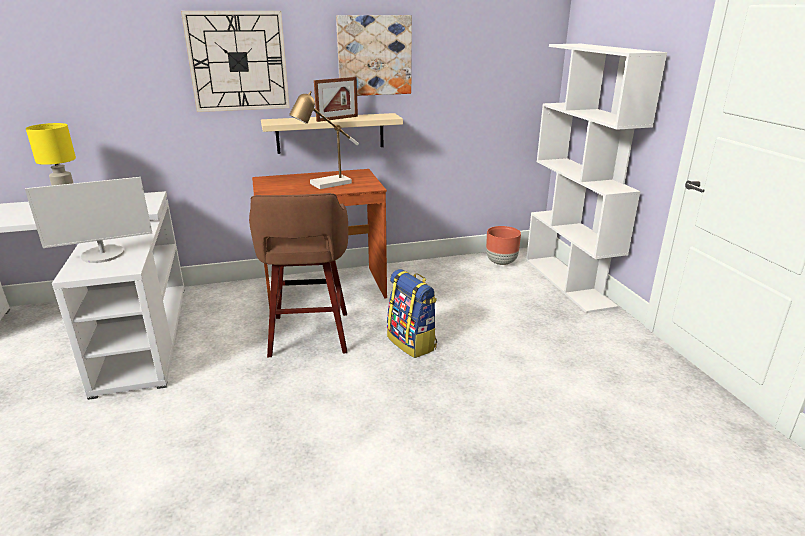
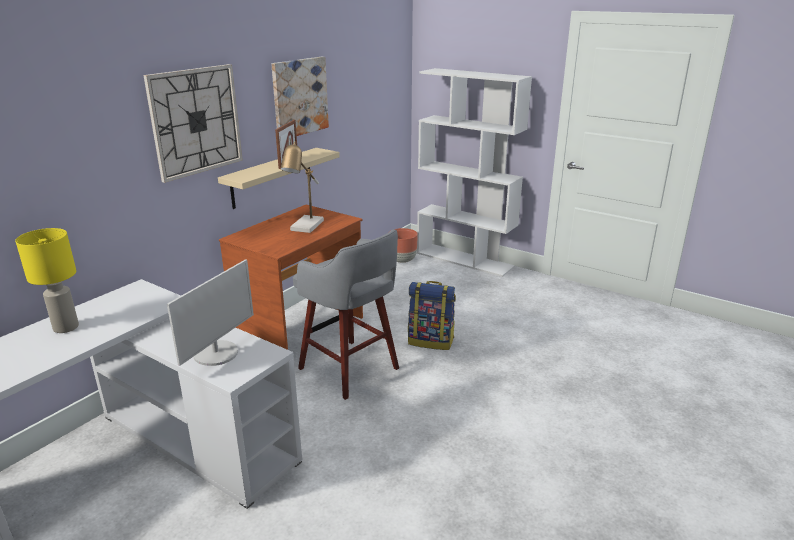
camera: 40 degrees left, 0 degrees up
brown stool [249,193,348,357] -> grey stool [293,229,399,400]

